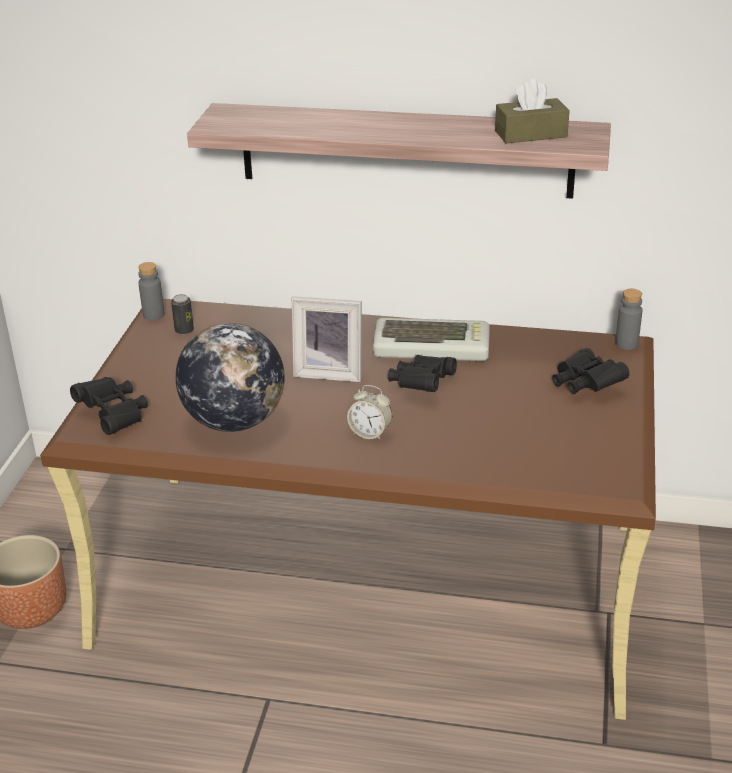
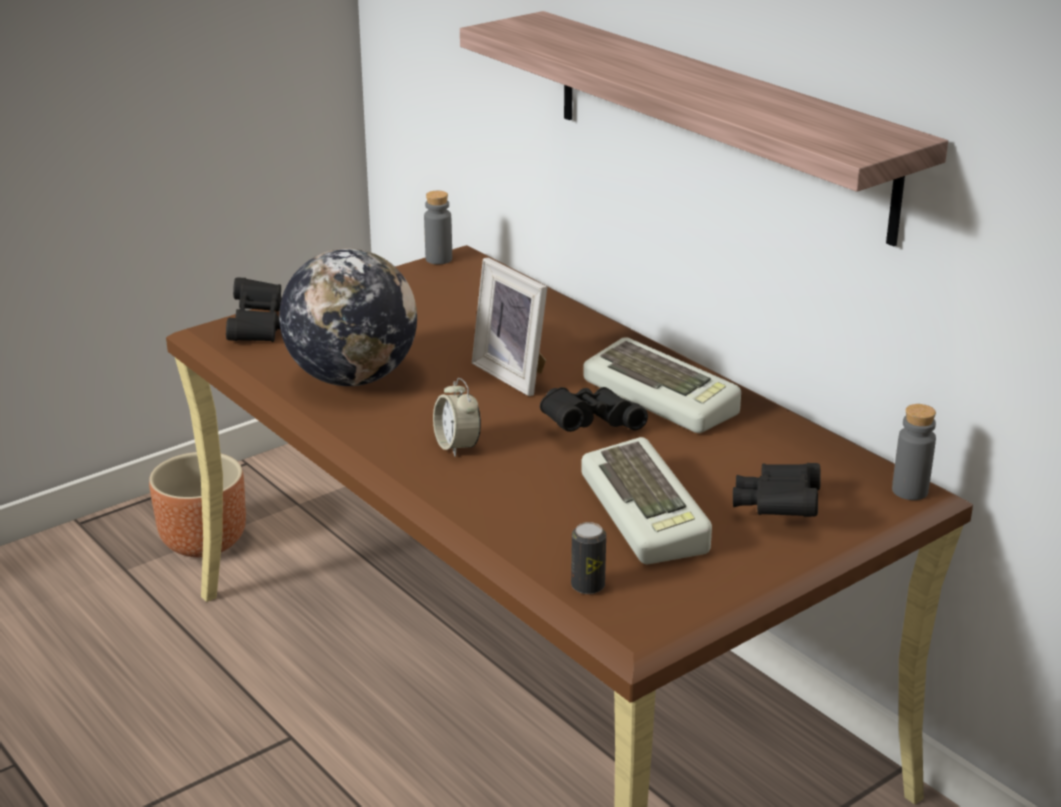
camera: 40 degrees right, 5 degrees down
can [171,294,194,335] -> can moved to [571,522,606,594]
brown tissue box [495,79,570,144] -> none
none -> keyboard [581,437,712,564]

